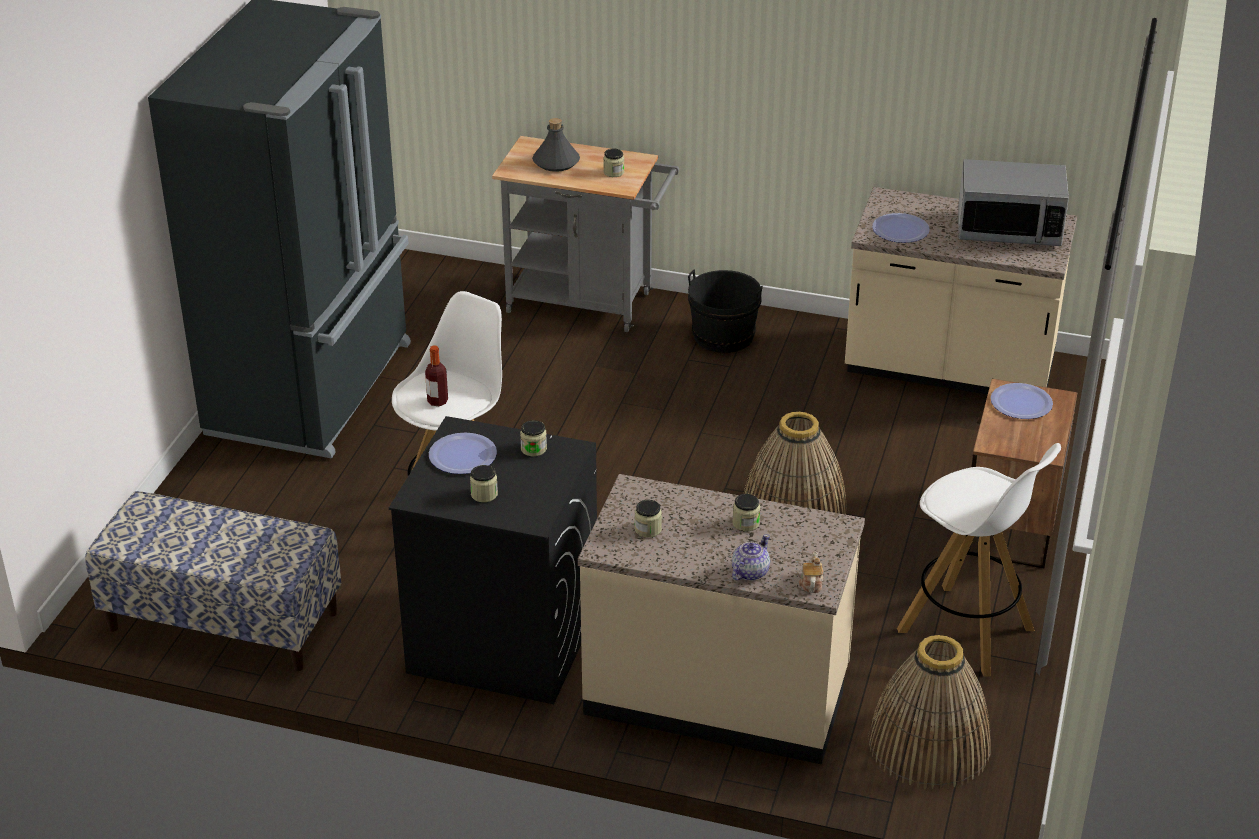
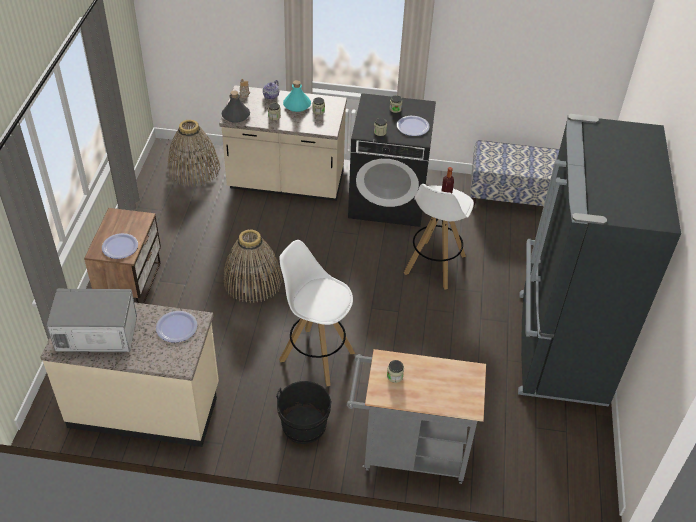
camera: 170 degrees right, 10 degrees up
grey bottle [532,118,580,172] -> grey bottle moved to [222,91,250,123]
white stool [897,443,1061,677] -> white stool moved to [279,240,355,386]
none -> turquoise bottle [283,80,311,112]

